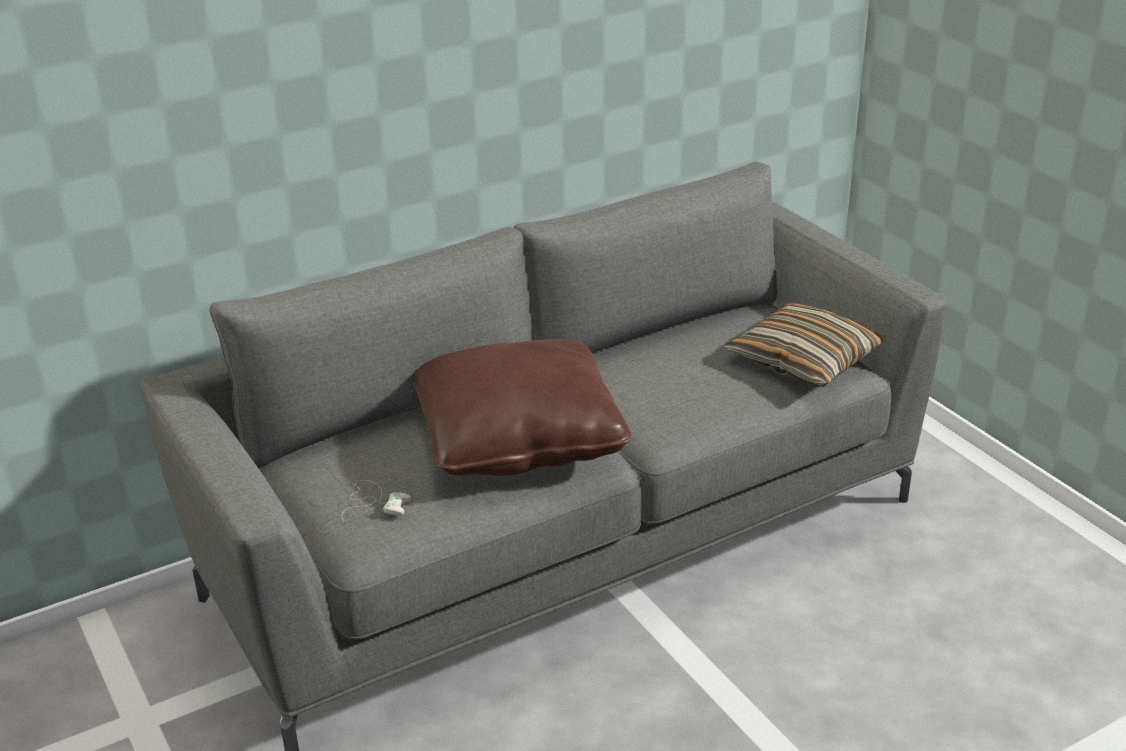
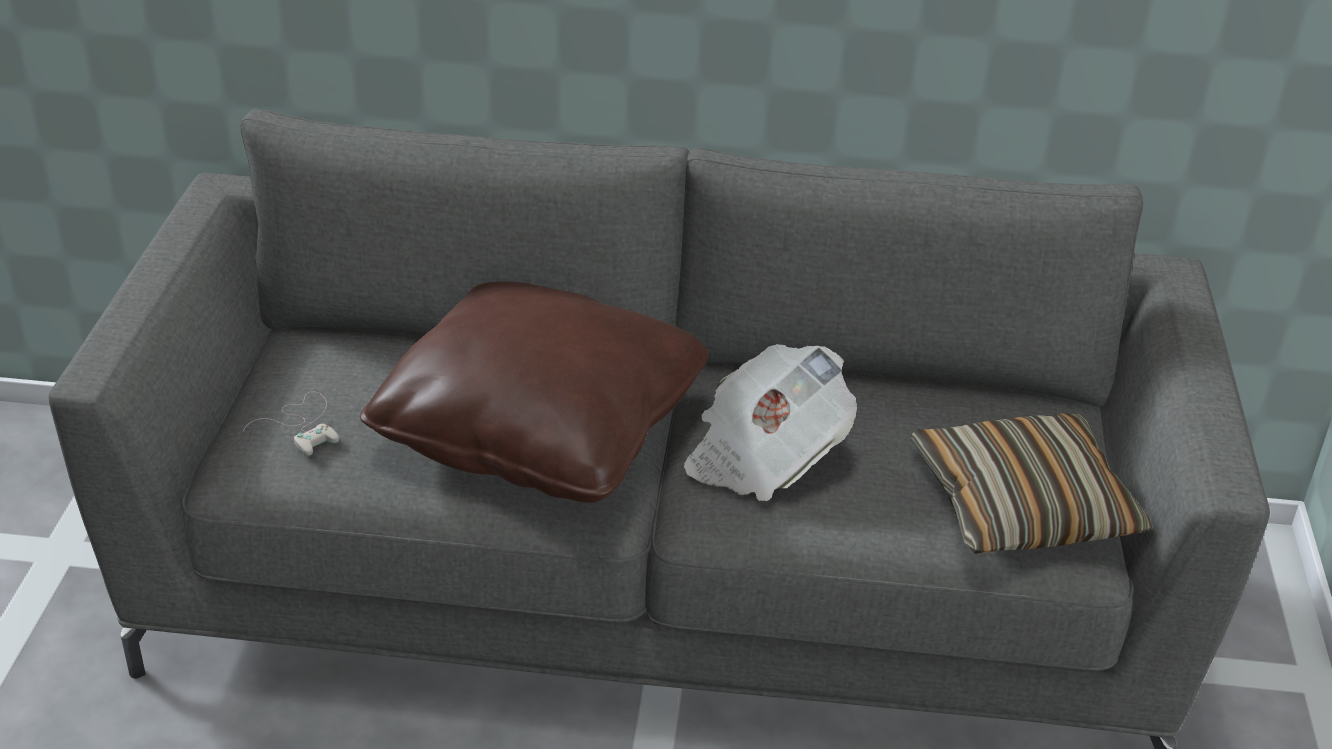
camera: 35 degrees right, 5 degrees up
none -> newspaper [684,344,857,501]

